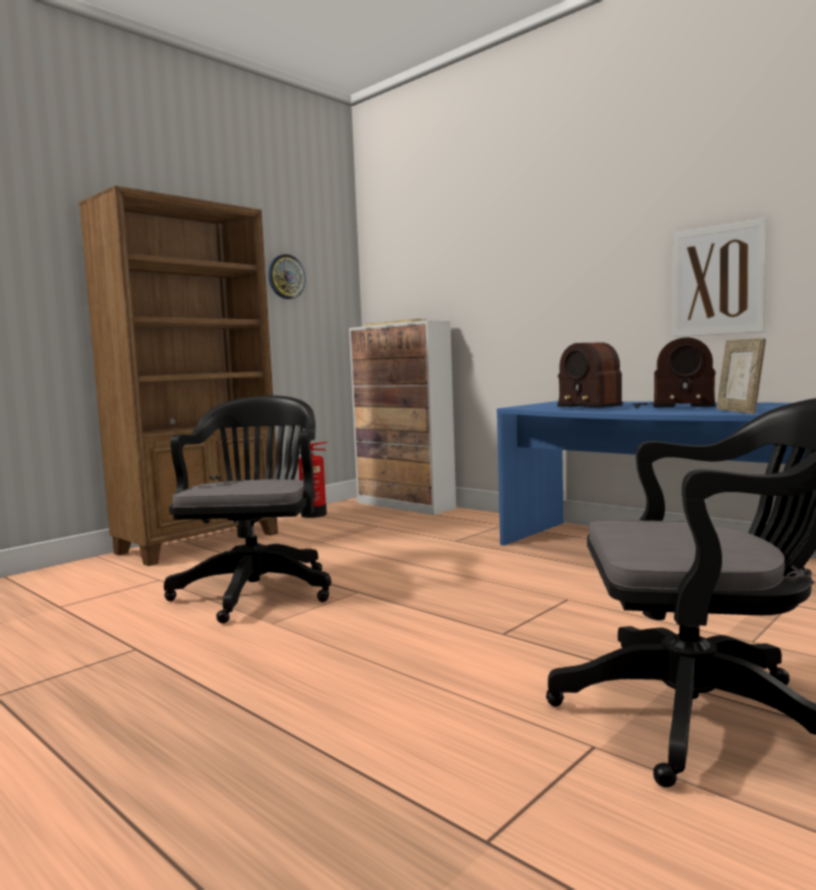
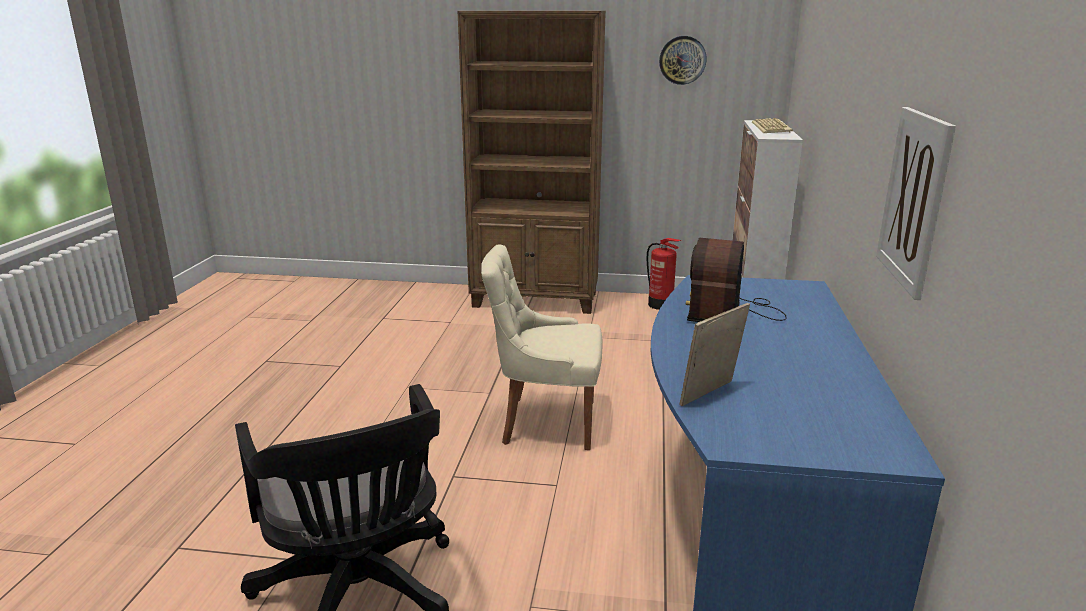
camera: 55 degrees right, 15 degrees up
black office chair [164,395,331,623] -> none
radio [632,337,716,409] -> none
none -> beige chair [481,245,602,450]

